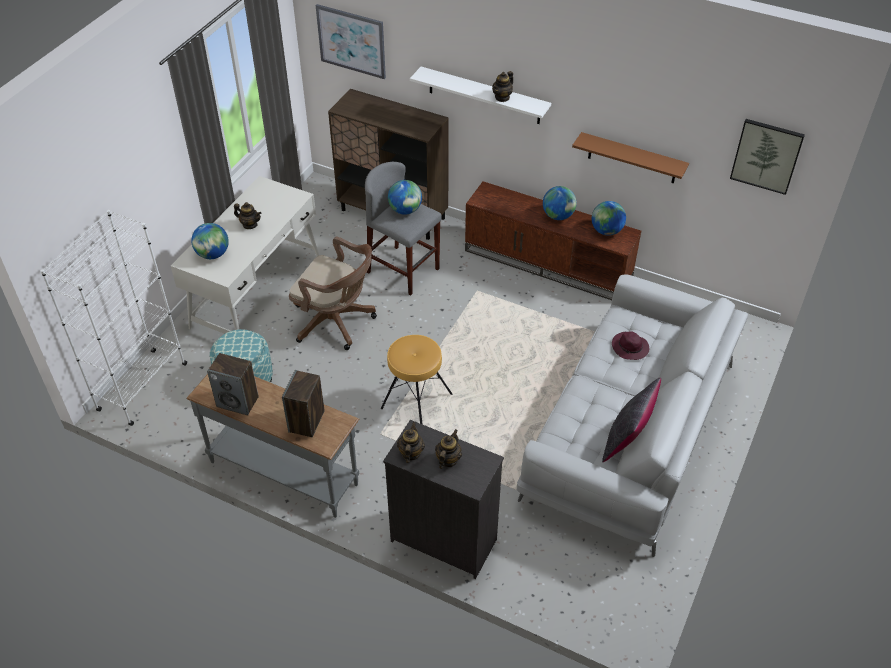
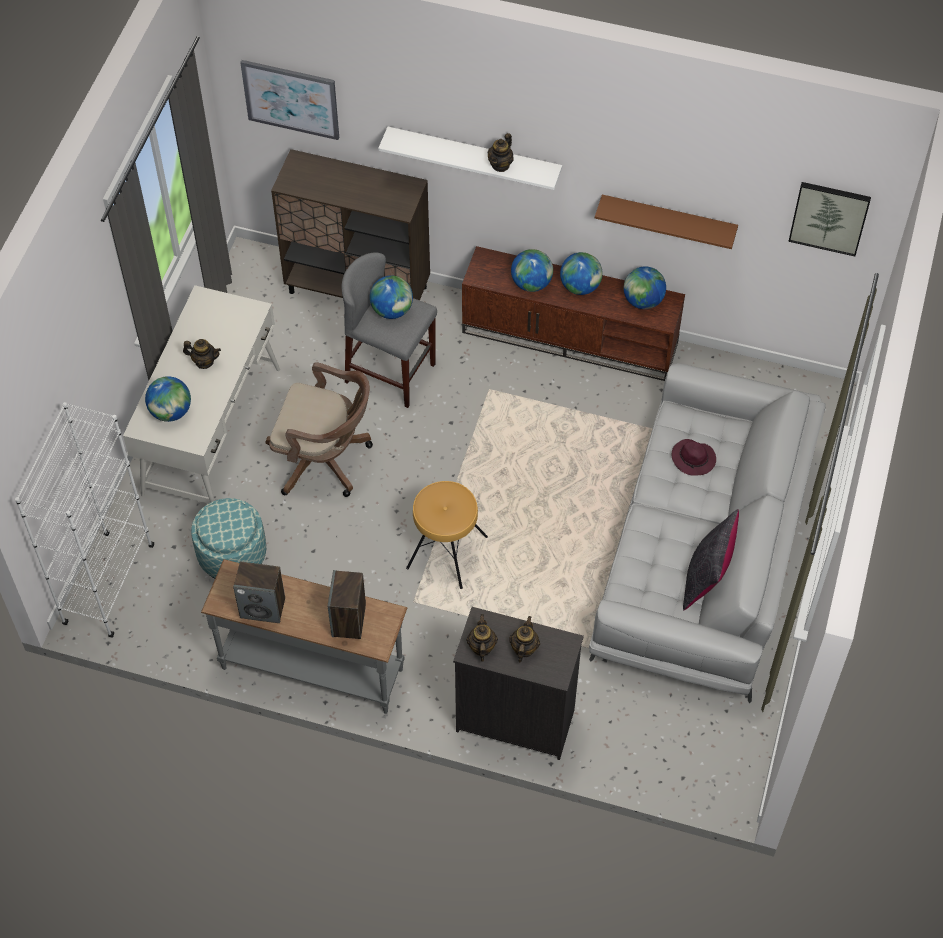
camera: 10 degrees left, 10 degrees up
none -> globe [511,249,553,292]

